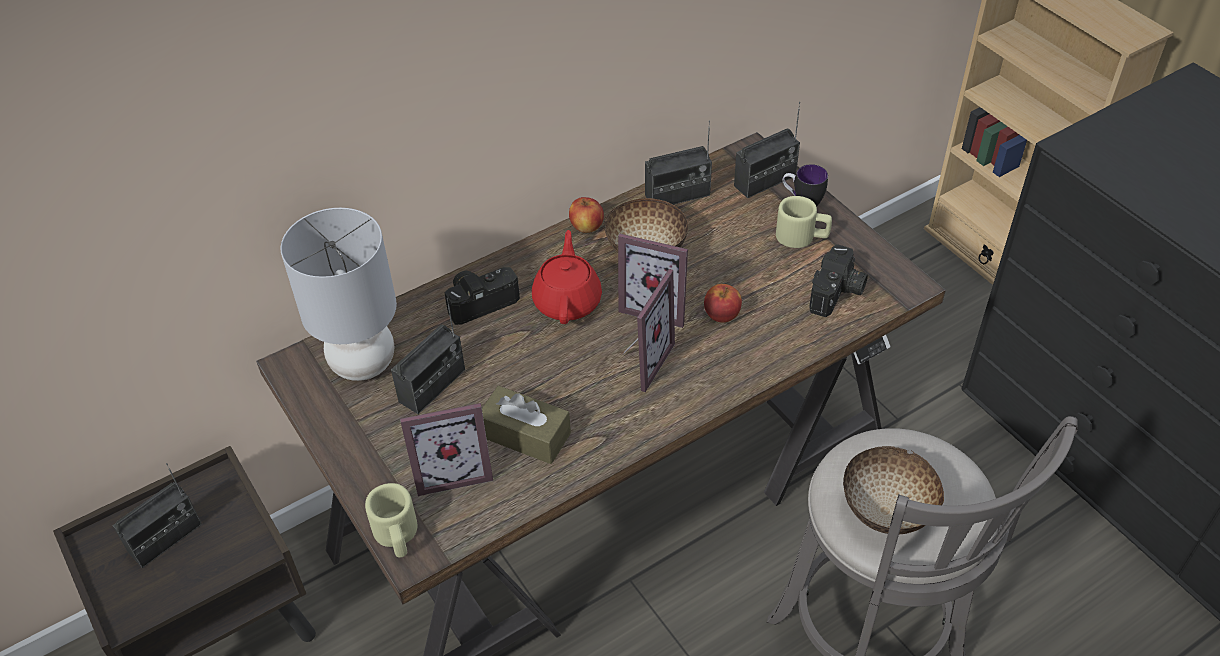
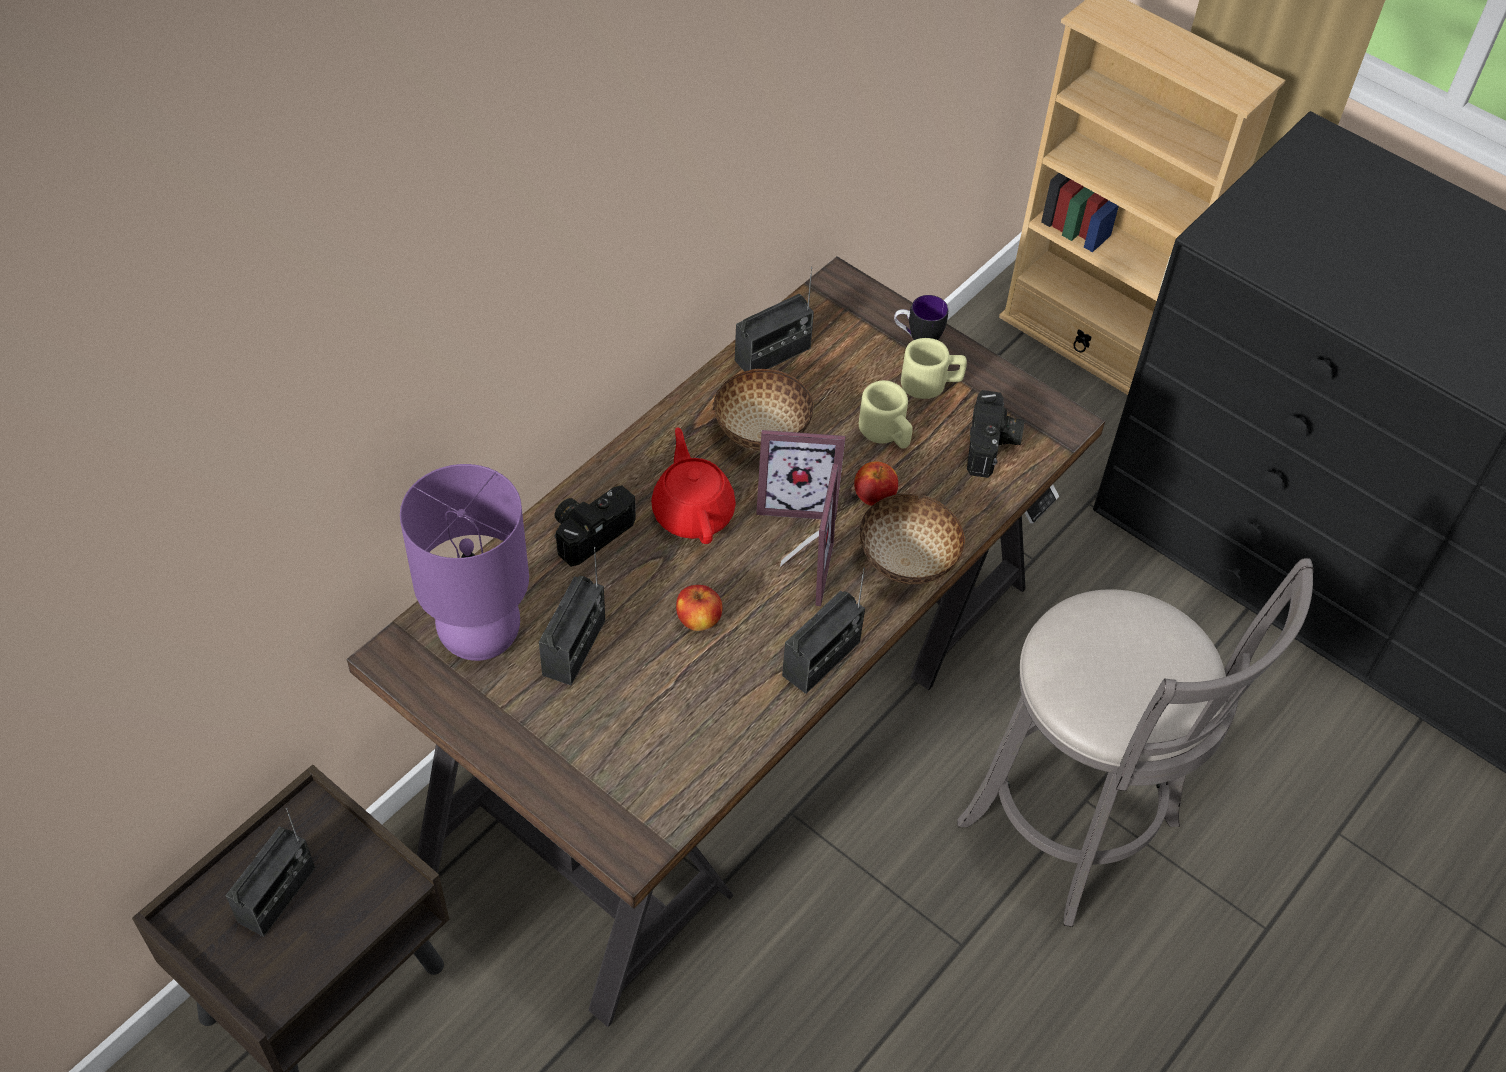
camera: 20 degrees left, 5 degrees up
grey table lamp [280,208,397,381] -> purple table lamp [400,464,529,661]
beige mug [365,483,418,557] -> beige mug moved to [859,380,913,449]
picture frame [400,403,493,496] -> none
brown tissue box [482,386,571,464] -> none
apple [569,197,604,233] -> apple moved to [676,585,722,631]
radio [734,102,800,198] -> radio moved to [782,568,865,694]
bowl [843,446,944,534] -> bowl moved to [860,493,965,584]

